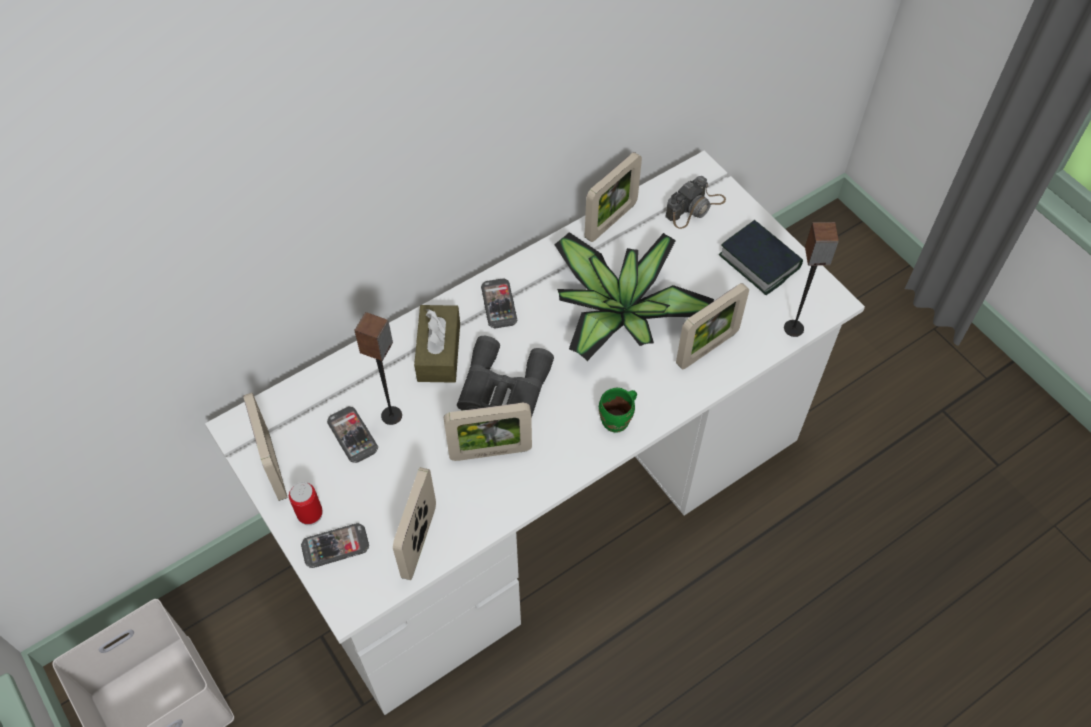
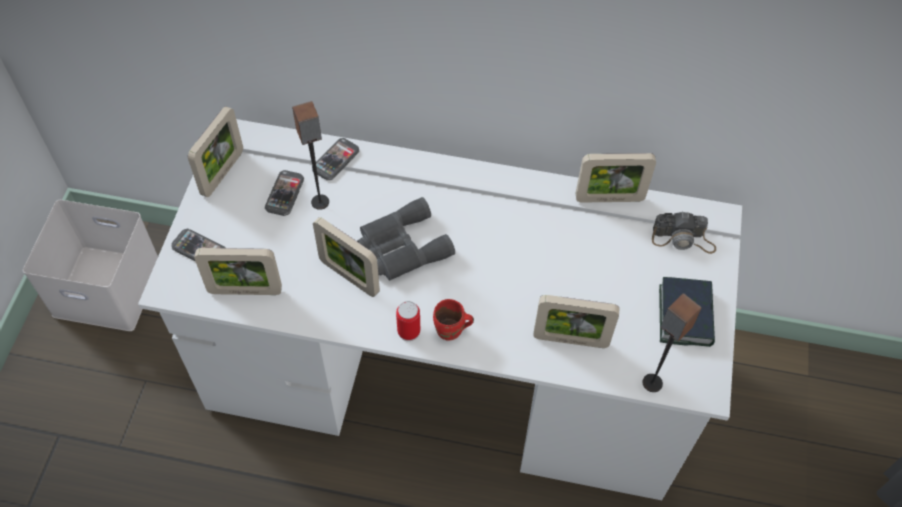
camera: 45 degrees right, 0 degrees up
can [289,482,323,525] -> can moved to [396,301,420,341]
picture frame [393,467,436,580] -> picture frame turned 150 degrees counterclockwise [194,248,282,295]
brown tissue box [414,305,460,383] -> none
phone [481,278,517,328] -> phone moved to [312,138,359,180]
potted plant [554,232,714,361] -> none
green mug [599,388,637,432] -> red mug [433,299,474,341]

